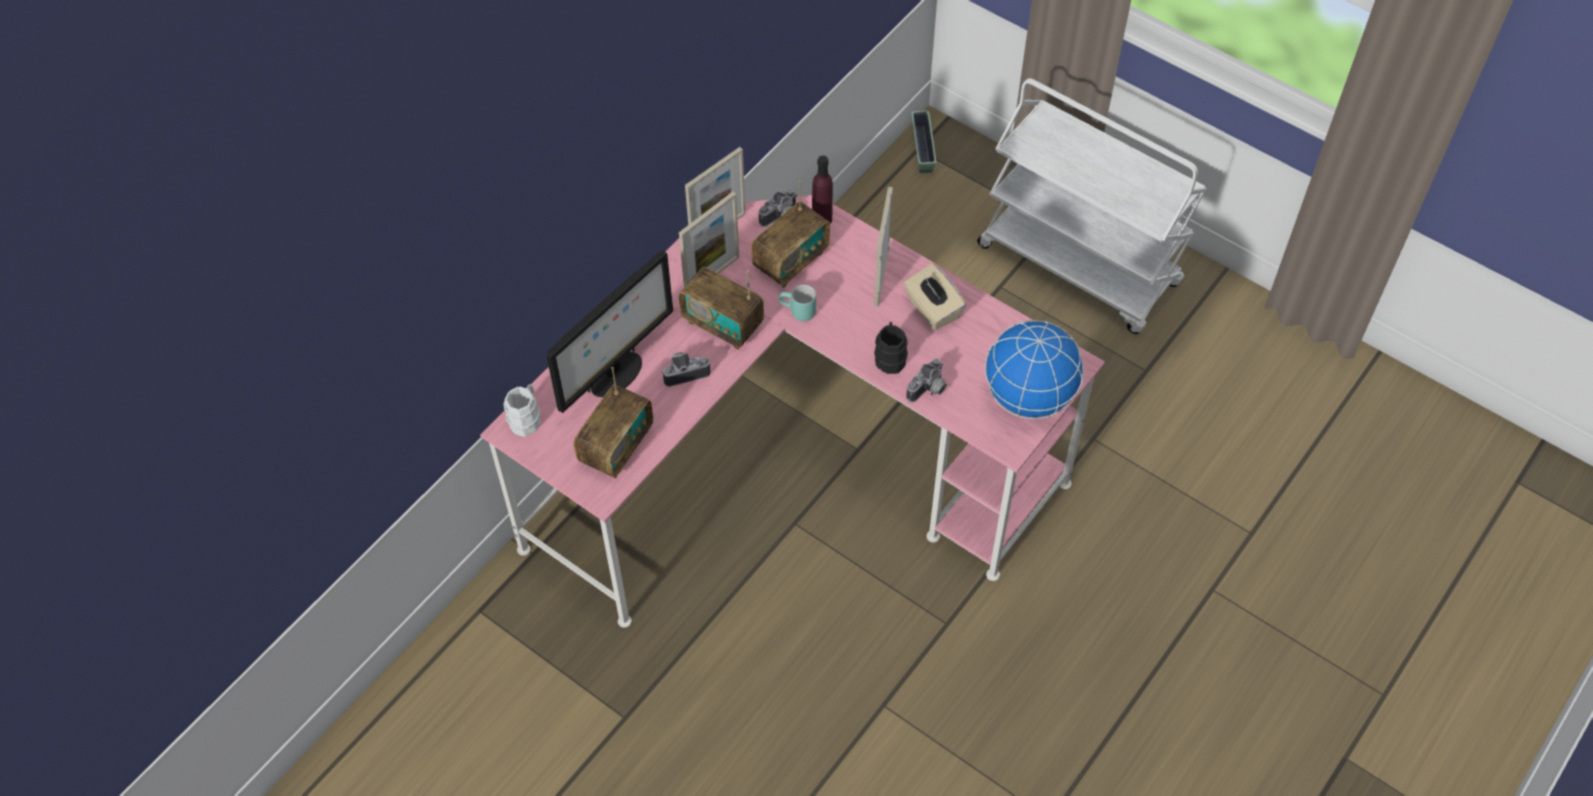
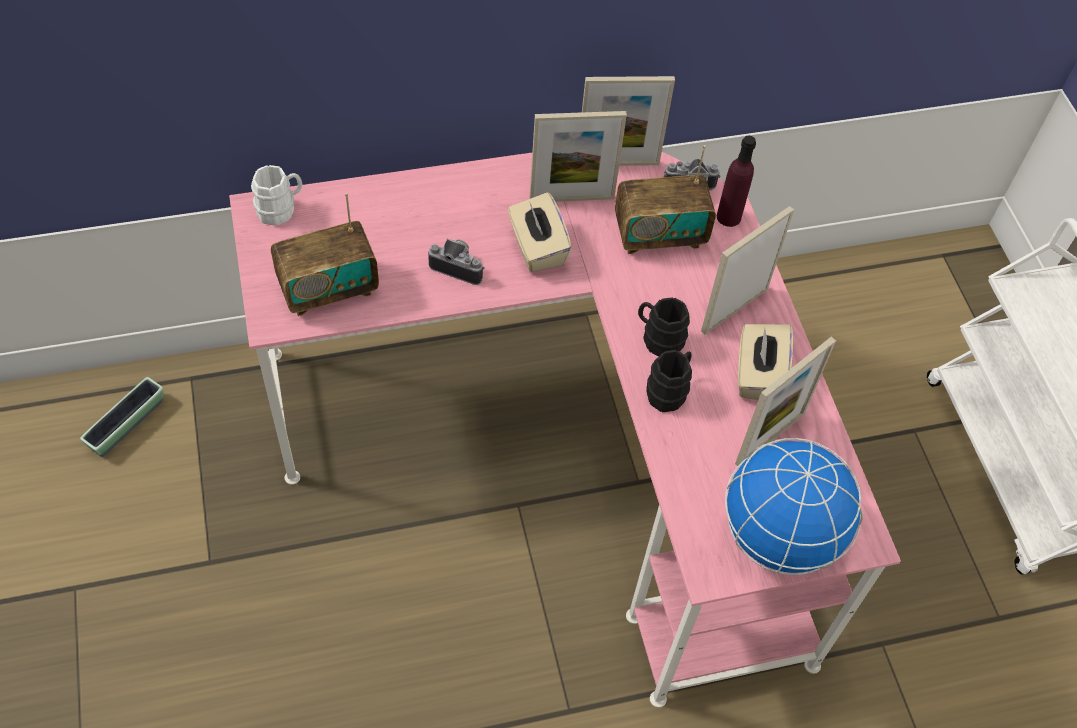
camera: 35 degrees right, 0 degrees up
monitor [546,250,673,413] -> none
radio [679,267,764,350] -> beige tissue box [508,192,572,272]
turquoise mug [779,285,816,321] -> none
camera [906,358,947,403] -> none
planter [911,111,936,173] -> planter moved to [80,377,163,457]
none -> black mug [638,297,690,357]
none -> picture frame [735,337,836,468]

